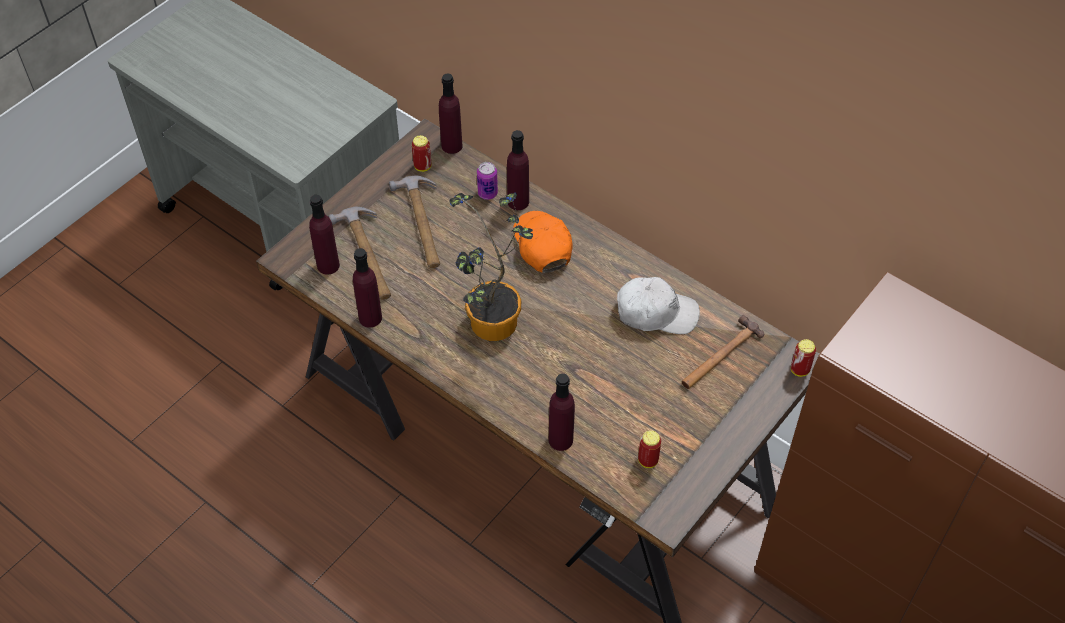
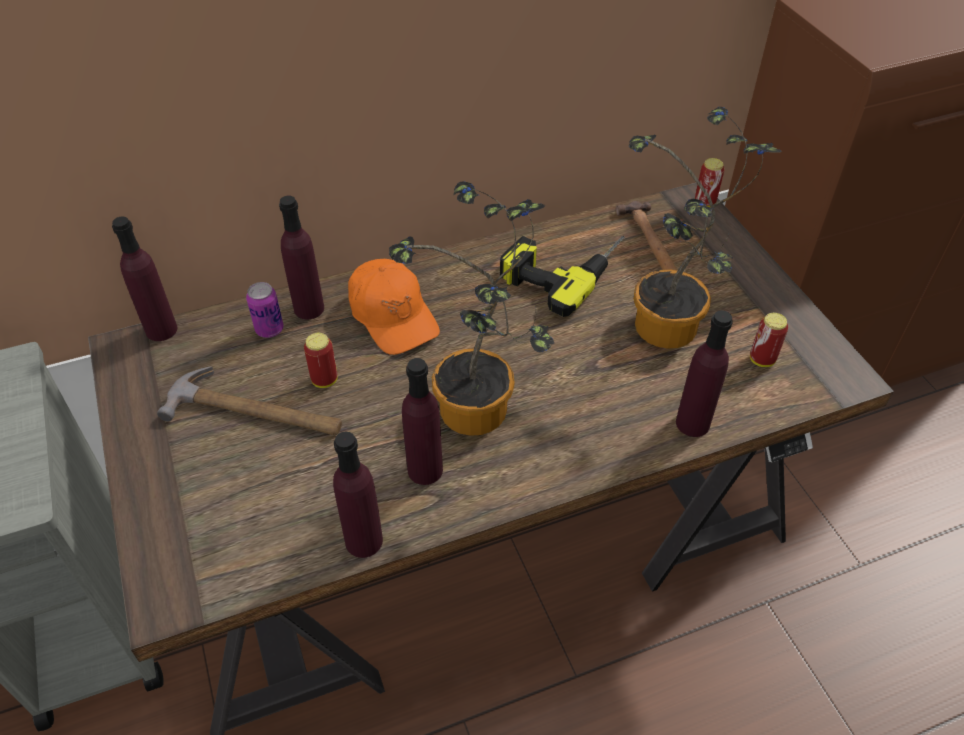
camera: 60 degrees left, 5 degrees down
purple bottle [309,195,340,275] -> purple bottle moved to [402,358,443,485]
hammer [328,207,391,300] -> none
can [412,135,431,172] -> can moved to [304,333,338,388]
orange cap [513,211,573,273] -> orange cap turned 135 degrees counterclockwise [348,259,440,355]
white cap [617,277,700,334] -> power drill [500,236,625,317]
none -> potted plant [629,107,782,349]

